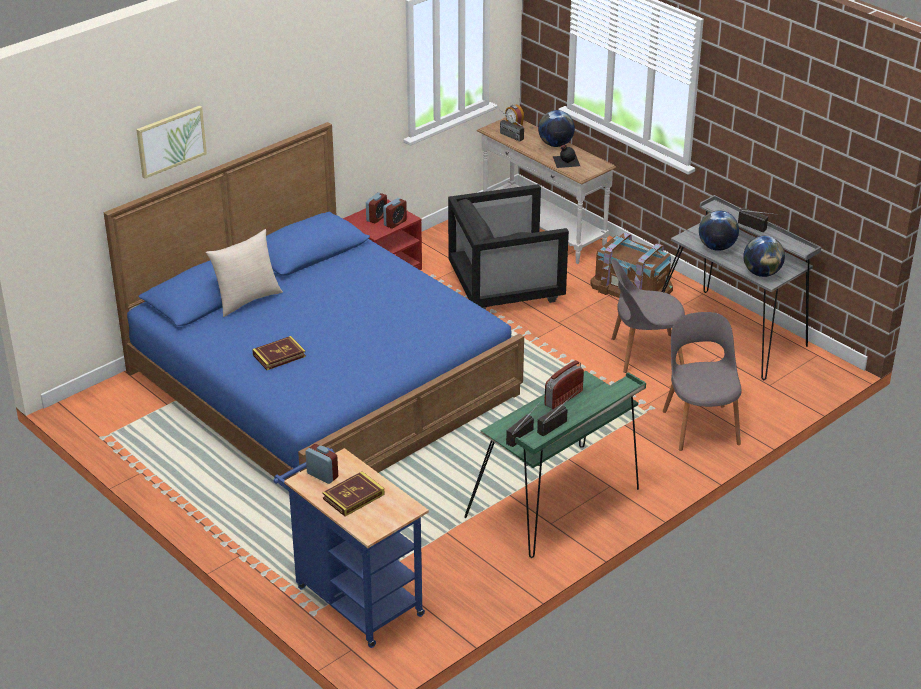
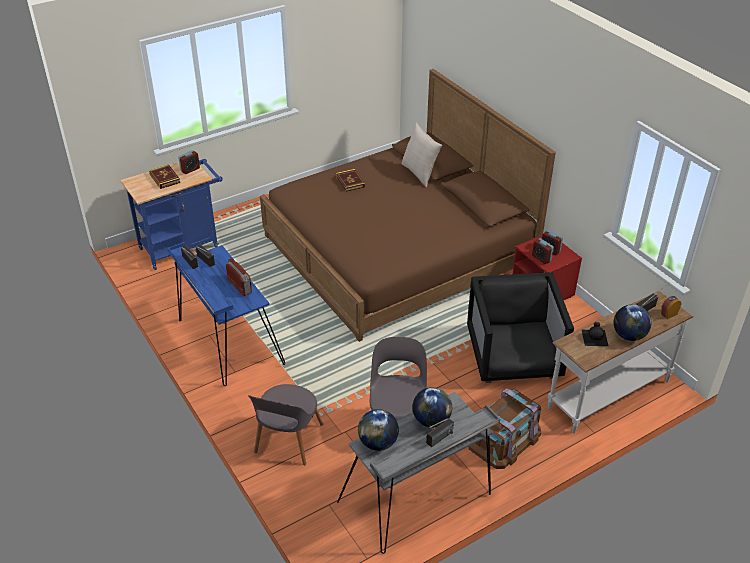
camera: 100 degrees right, 5 degrees up
blue bed [104,122,524,480] -> brown bed [260,69,556,342]
picture [136,106,207,179] -> none
green desk [464,371,646,558] -> blue desk [168,242,285,386]
grey chair [663,312,742,451] -> grey chair turned 105 degrees clockwise [248,384,323,465]

